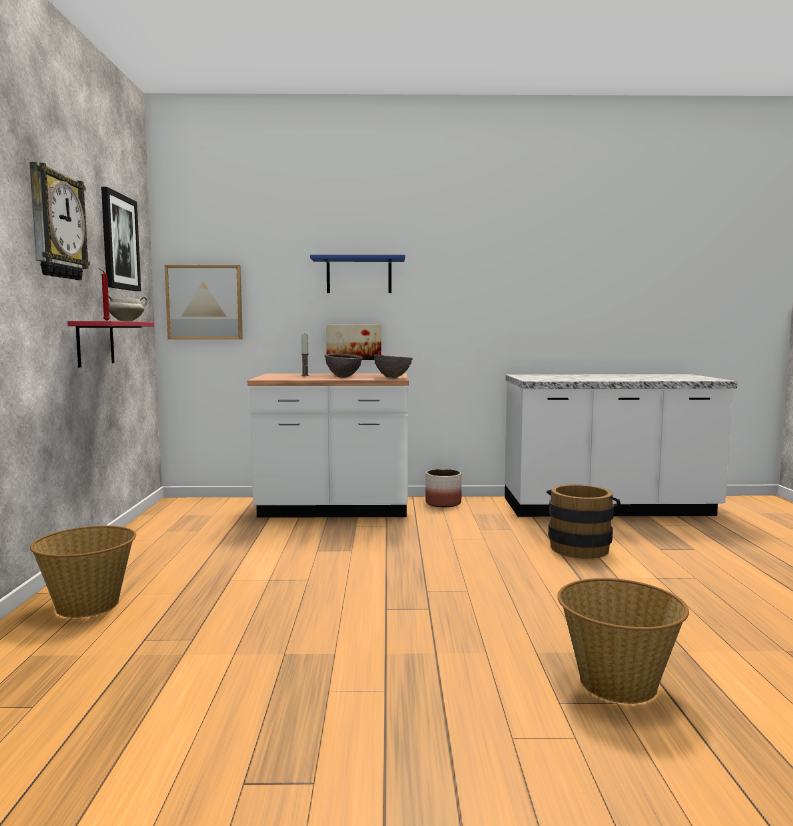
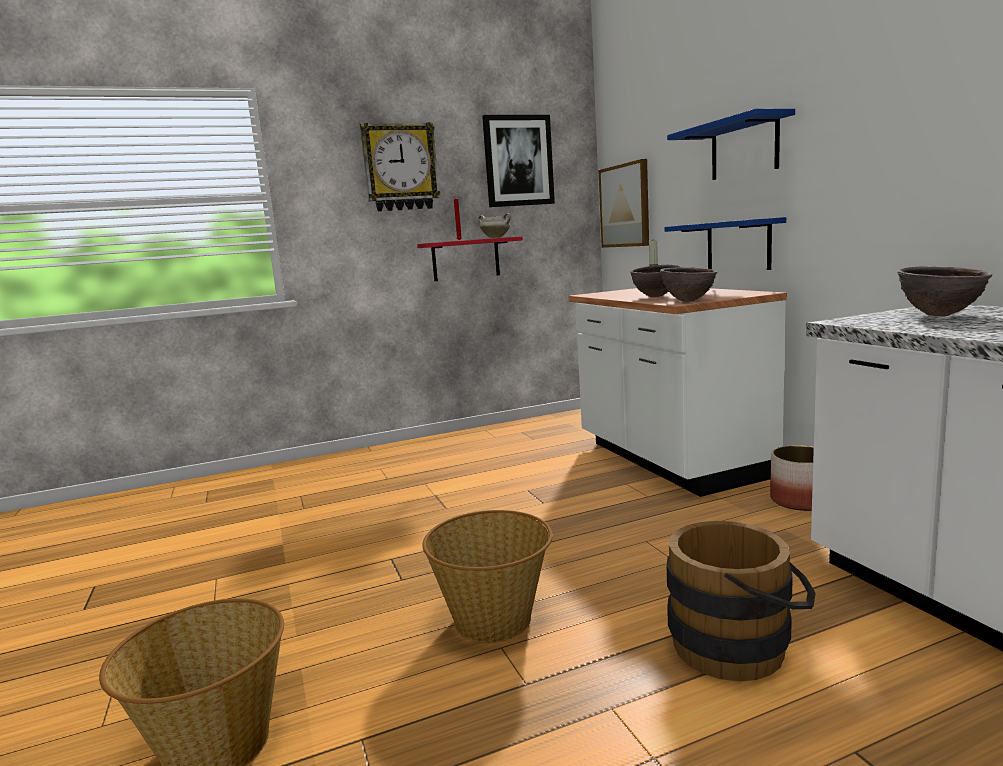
camera: 70 degrees right, 5 degrees up
basket [30,526,136,618] -> basket moved to [422,510,553,643]
picture [326,324,381,360] -> blue shelf [664,217,786,270]
none -> brown bowl [897,267,992,317]

